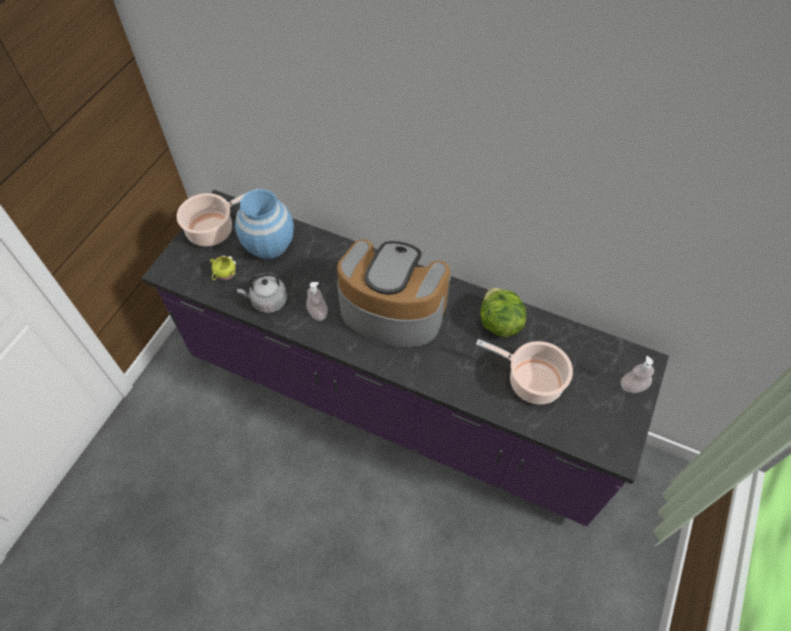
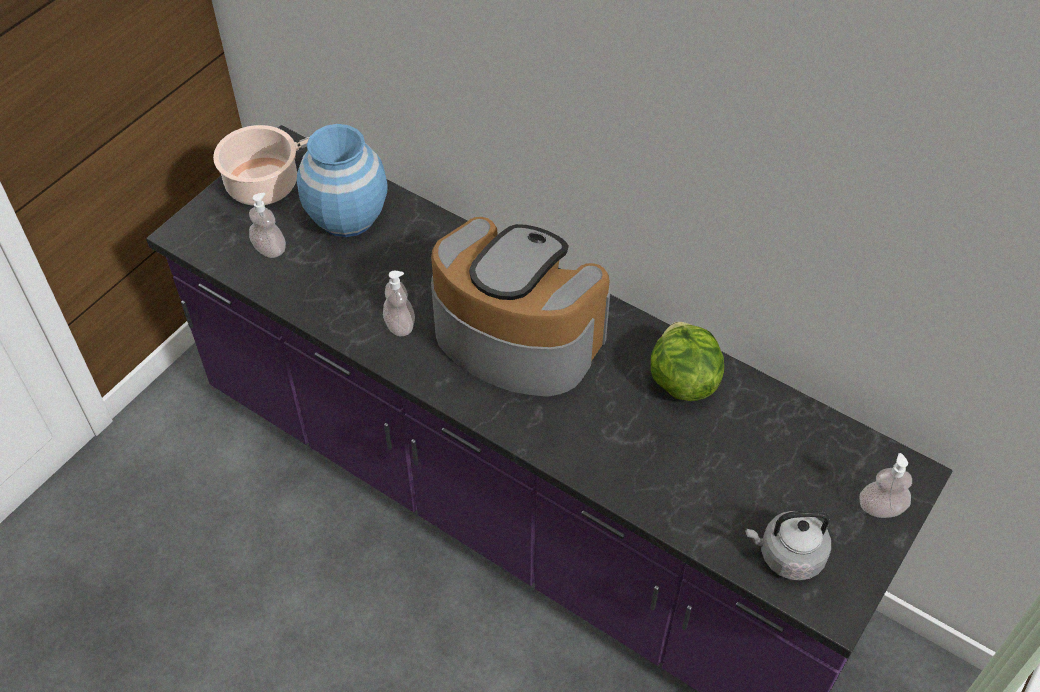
camera: 10 degrees right, 5 degrees down
yellow mug [210,255,236,281] -> soap dispenser [249,193,286,258]
grey kettle [237,272,287,313] -> grey kettle moved to [746,511,831,581]
cooking pot [476,339,573,405] -> none

